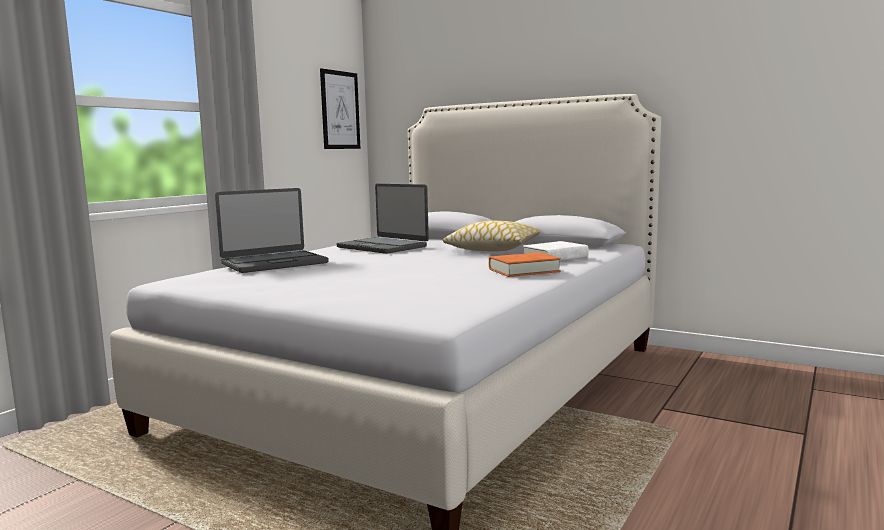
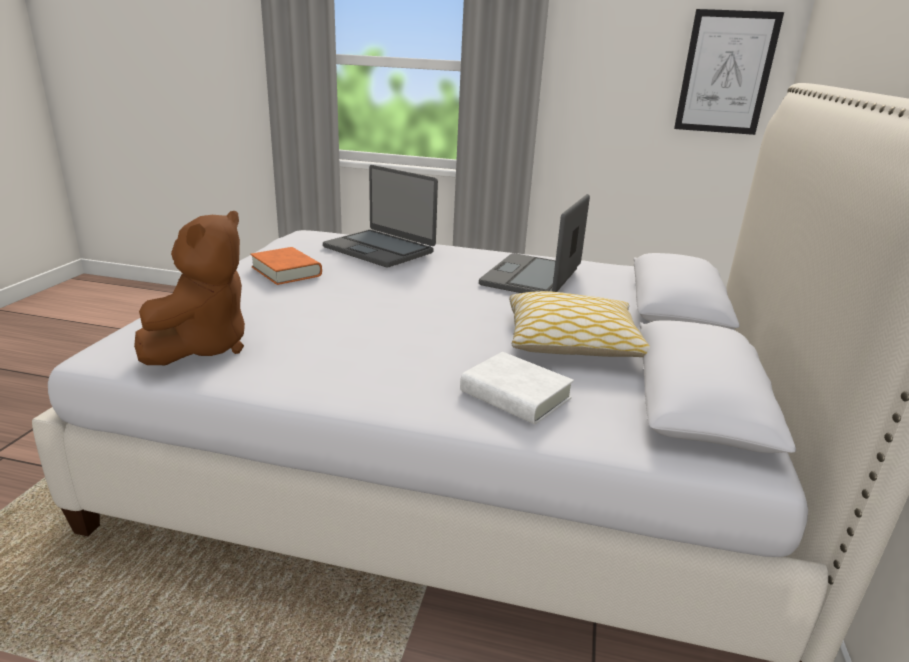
camera: 70 degrees right, 15 degrees up
orange book [489,252,561,277] -> orange book moved to [250,247,322,285]
none -> brown plush toy [134,211,245,365]

